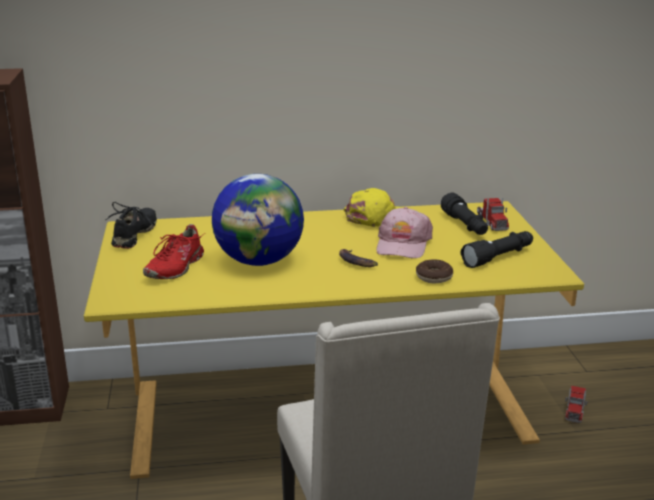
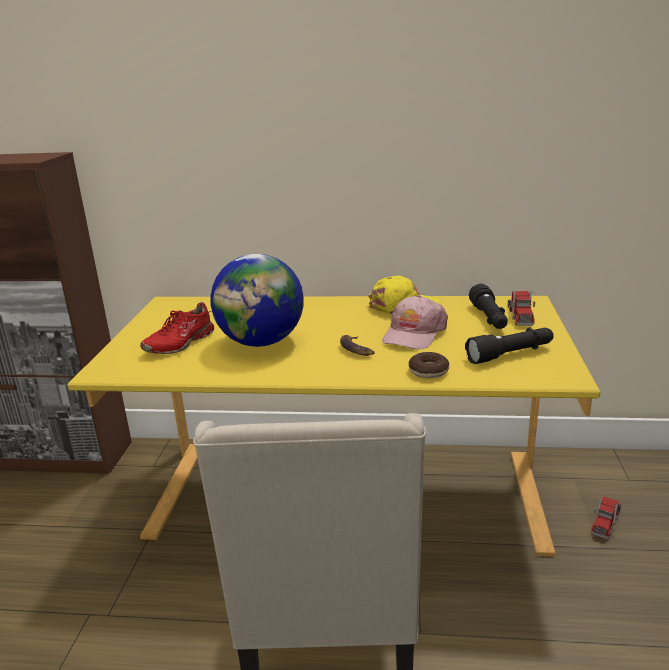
camera: 15 degrees right, 0 degrees up
black shoe [106,202,157,249] -> none

